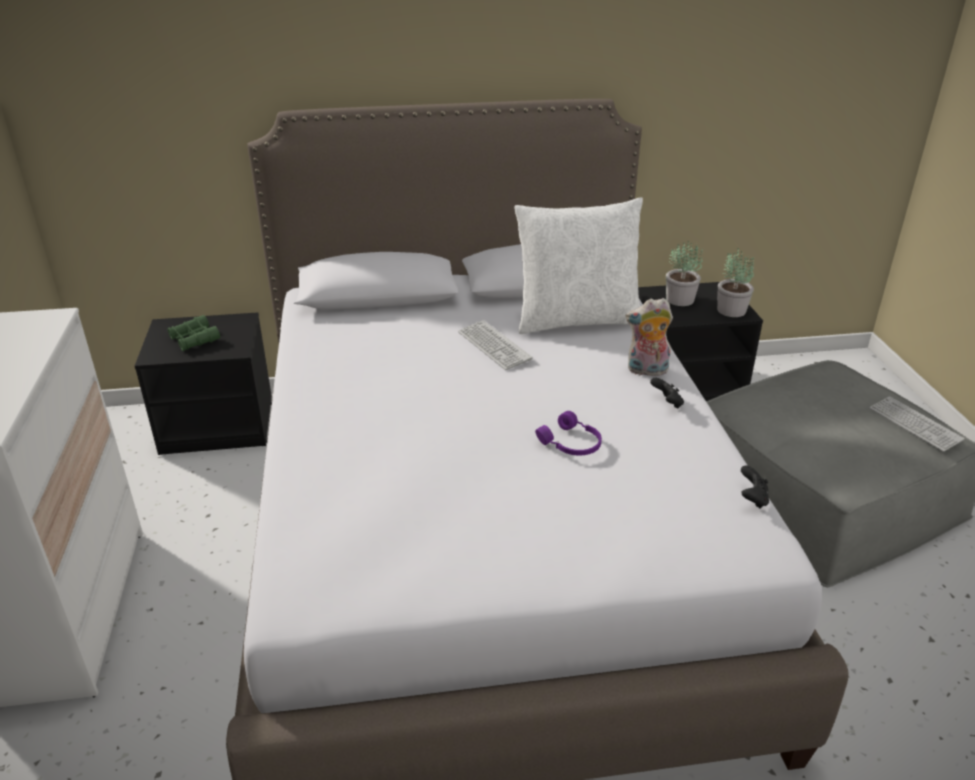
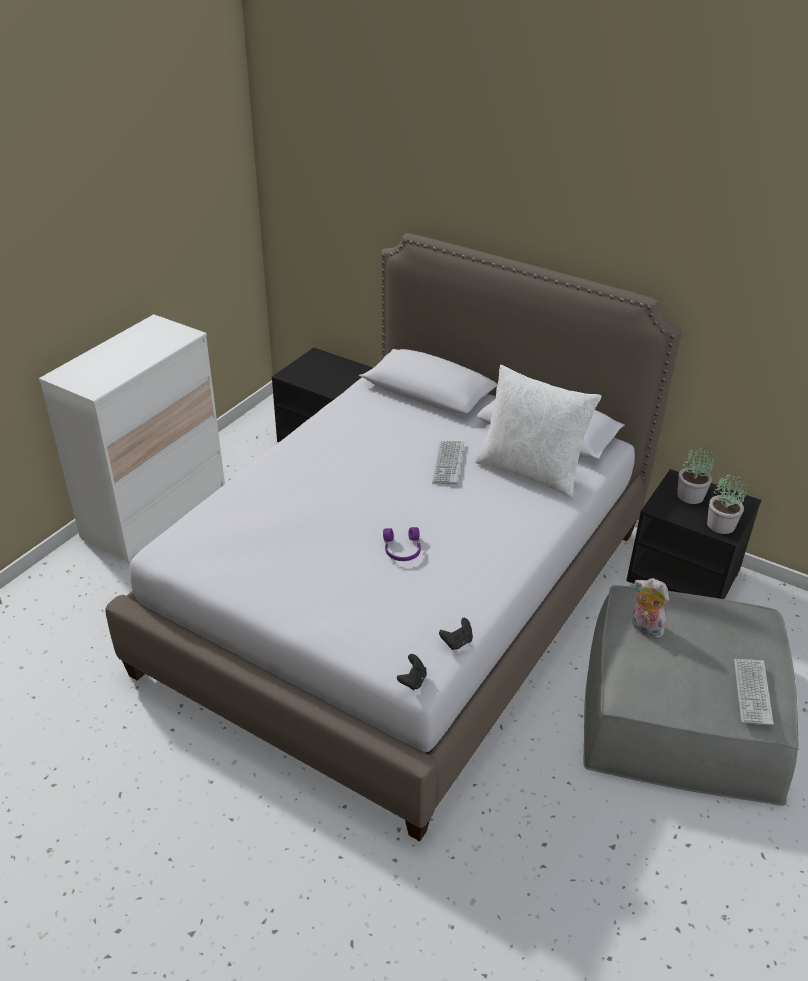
camera: 40 degrees right, 5 degrees up
green binoculars [167,315,220,351] -> none
plush toy [626,298,673,376] -> plush toy moved to [632,578,669,639]
black game controller [650,378,684,408] -> black game controller moved to [397,654,427,690]

